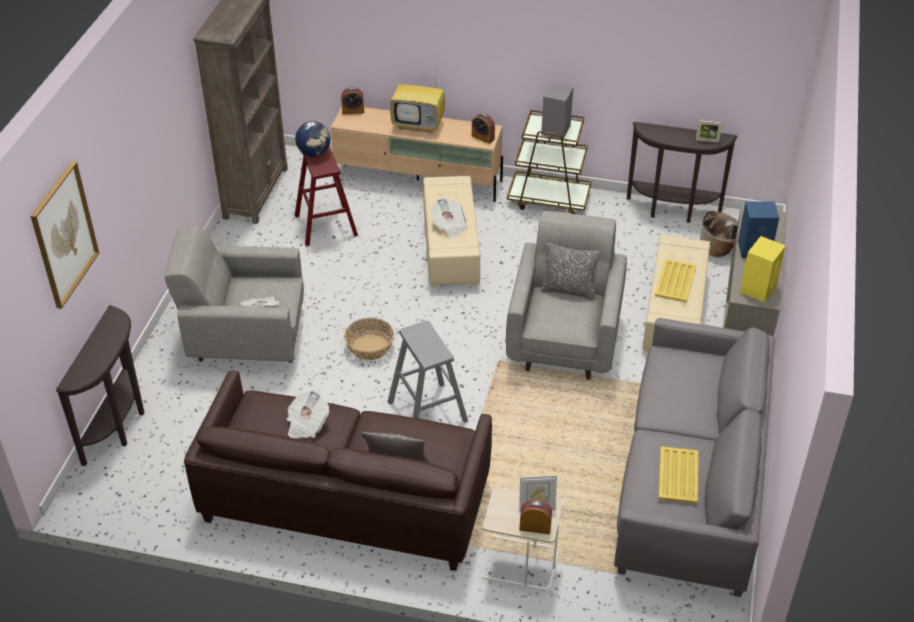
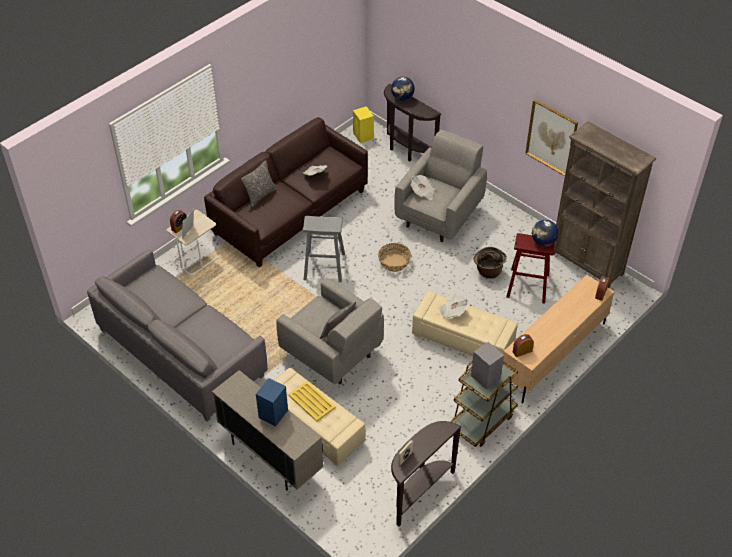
camera: 120 degrees right, 5 degrees up
picture [31,161,99,309] -> picture moved to [525,99,578,176]
television [390,67,445,133] -> none
yellow tray [658,446,698,504] -> none
basket [700,210,738,257] -> basket moved to [473,247,507,279]
yellow speaker [740,236,786,302] -> yellow speaker moved to [353,106,374,143]
none -> globe [391,77,415,100]

